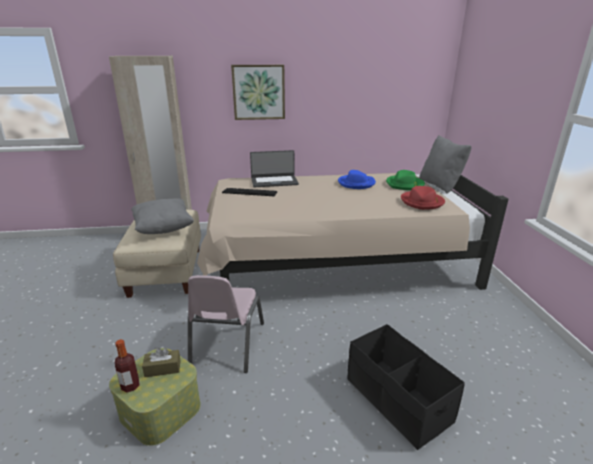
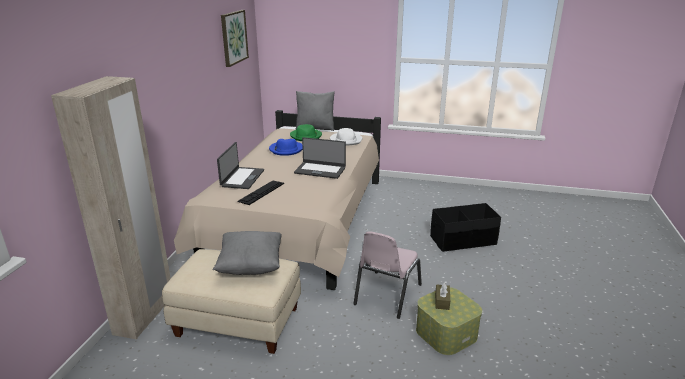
camera: 70 degrees left, 0 degrees up
bottle [115,339,140,393] -> none
pink chair [188,275,264,373] -> pink chair turned 90 degrees clockwise [353,231,422,319]
picture [231,65,285,120] -> picture moved to [221,10,249,67]
red hat [401,186,445,210] -> white hat [330,128,362,146]
none -> laptop [294,137,346,179]

